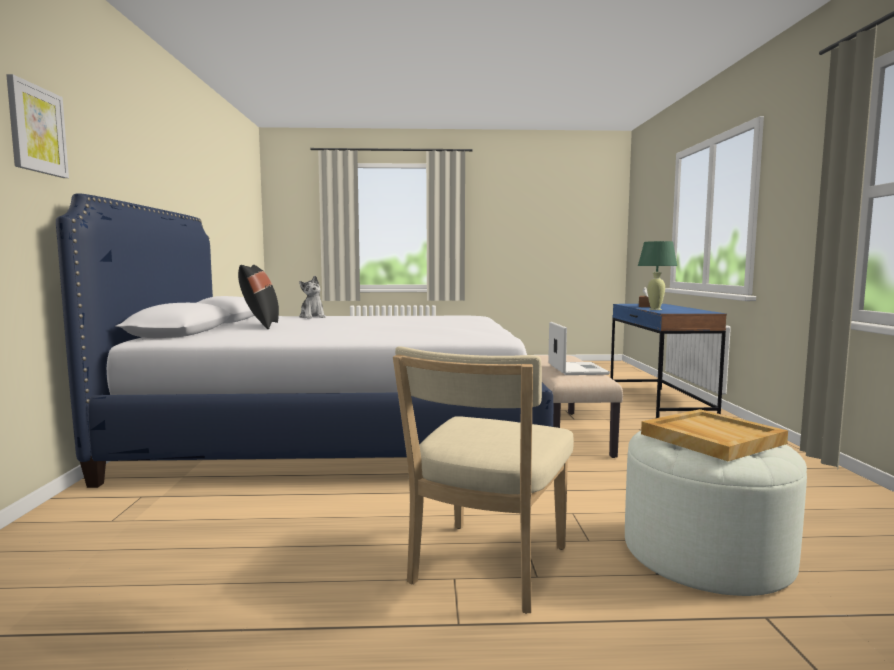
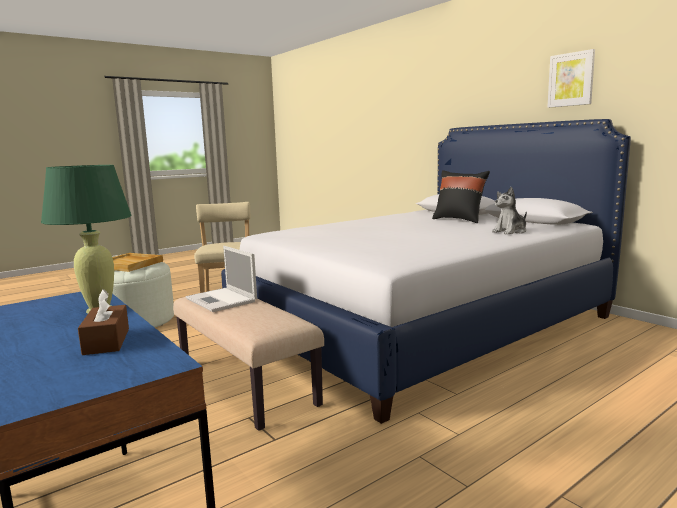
camera: 145 degrees right, 5 degrees up
picture [6,74,69,178] -> picture moved to [548,49,595,108]
plush toy [299,276,326,319] -> plush toy turned 60 degrees counterclockwise [492,187,527,235]

